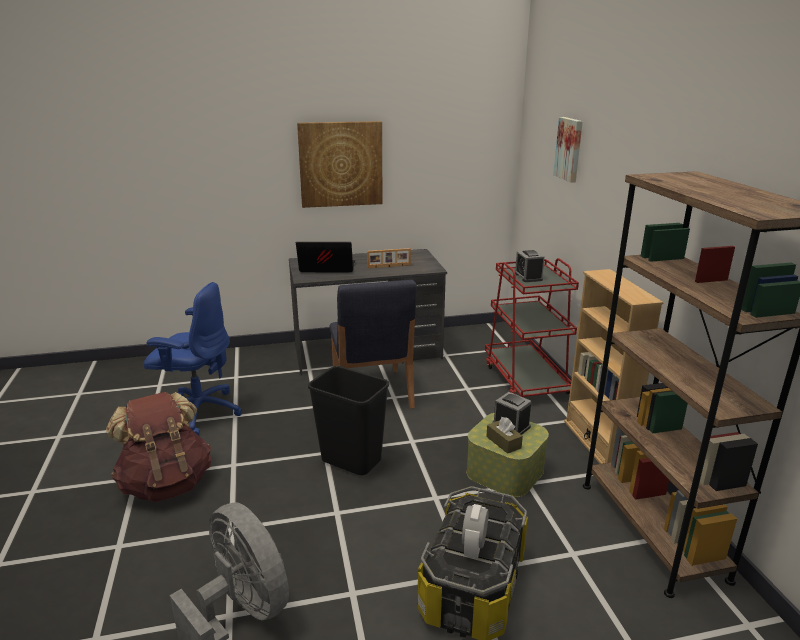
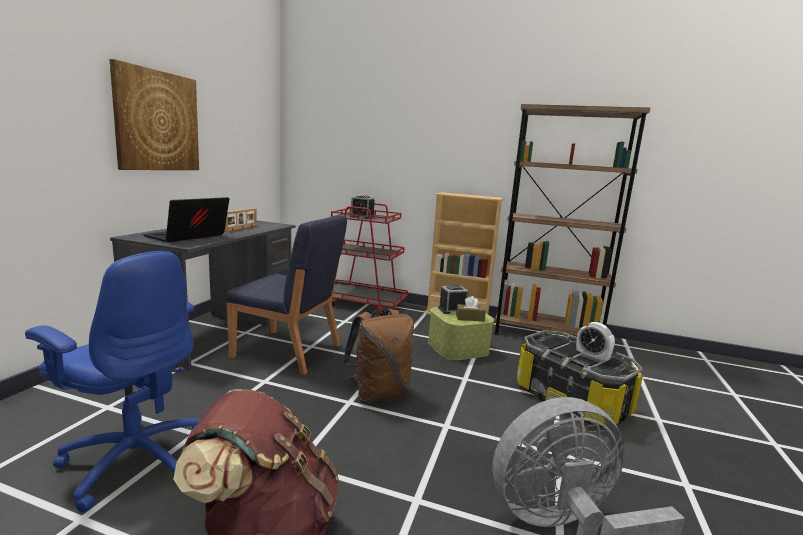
camera: 60 degrees left, 10 degrees down
blue office chair [144,282,242,435] -> blue office chair turned 75 degrees clockwise [25,251,200,512]
black trash can [308,366,389,475] -> brown backpack [342,308,414,403]
picture [553,117,583,183] -> none

